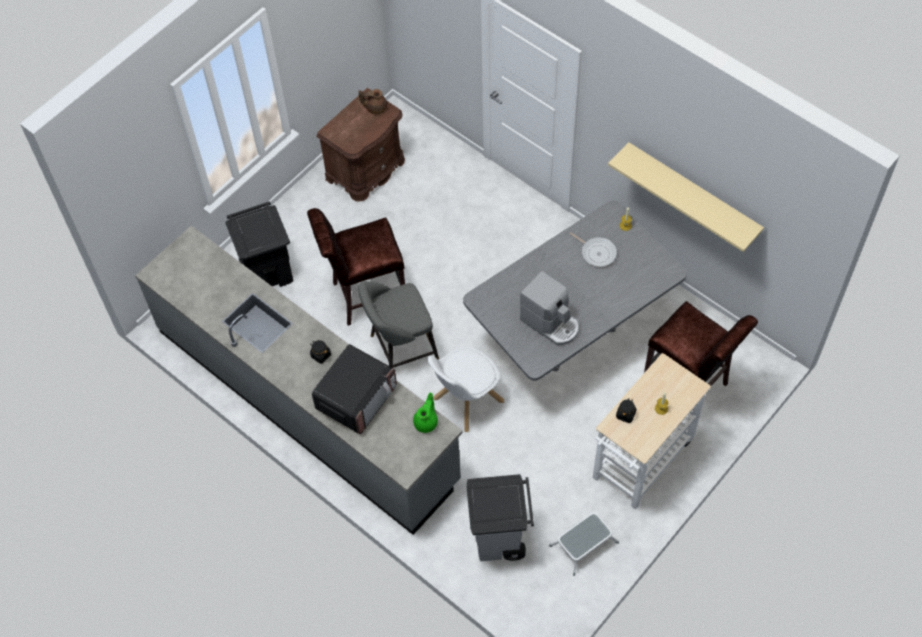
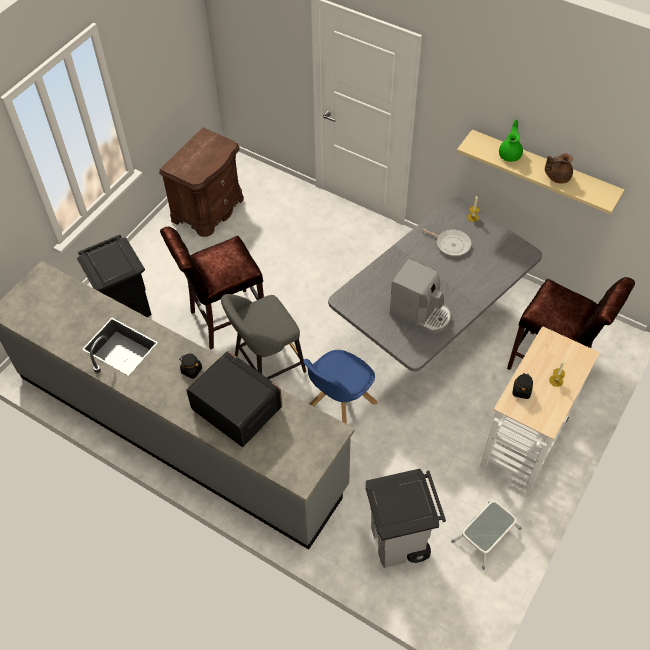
camera: 10 degrees left, 5 degrees down
microwave [312,344,397,434] -> microwave turned 75 degrees counterclockwise [186,351,282,447]
brown teapot [359,89,387,114] -> brown teapot moved to [545,153,573,183]
green teapot [413,393,438,433] -> green teapot moved to [499,119,523,162]
white chair [427,346,504,432] -> blue chair [303,350,377,424]

